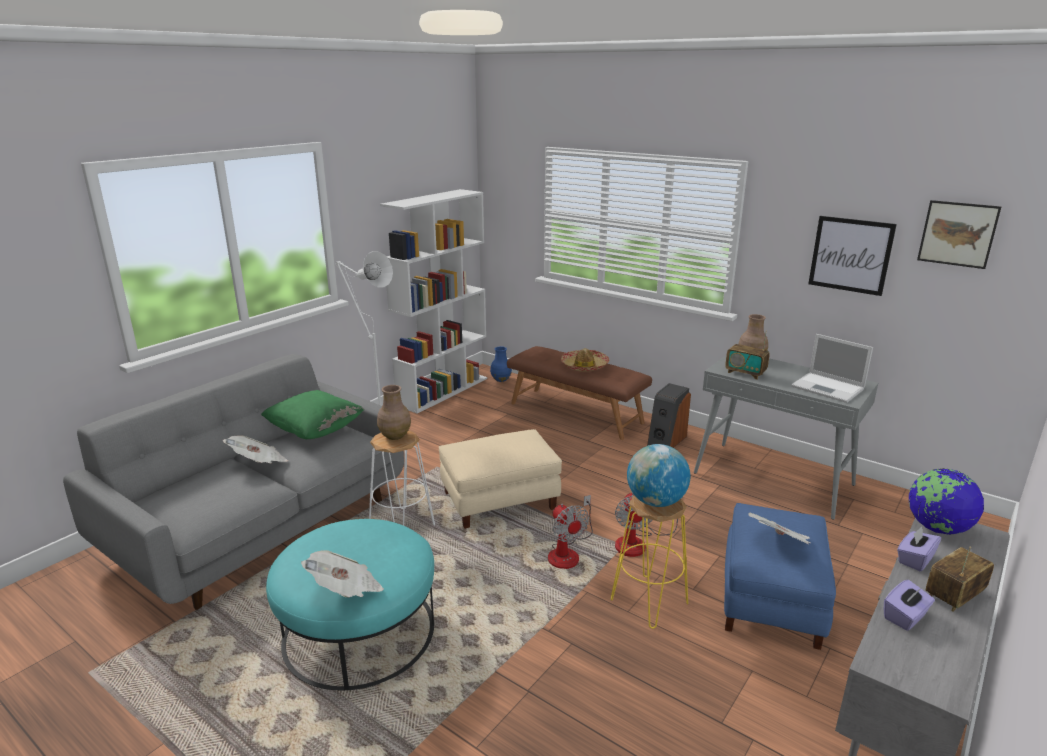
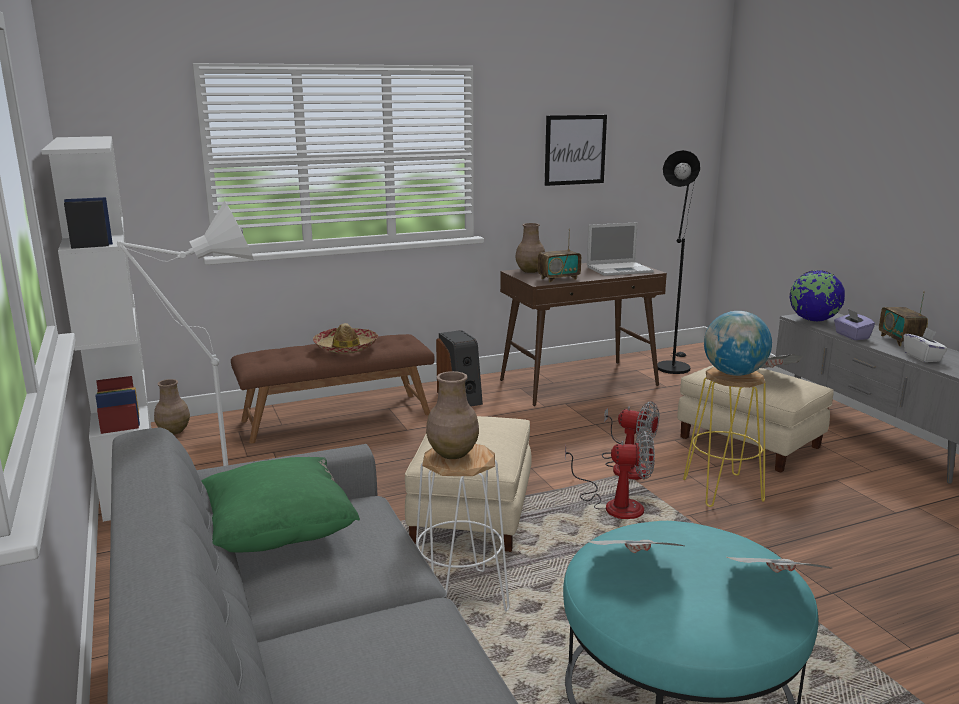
camera: 60 degrees left, 5 degrees down
newspaper [223,435,288,463] -> newspaper moved to [587,540,684,553]
blue vase [490,346,512,382] -> brown vase [154,379,190,435]
grey console table [694,355,878,520] -> brown console table [500,263,667,406]
blue ottoman [724,503,836,650] -> beige ottoman [677,365,834,473]
purple tissue box [884,580,935,631] -> white tissue box [904,328,948,362]
picture [917,200,1001,269] -> none
none -> black floor lamp [657,150,700,374]

